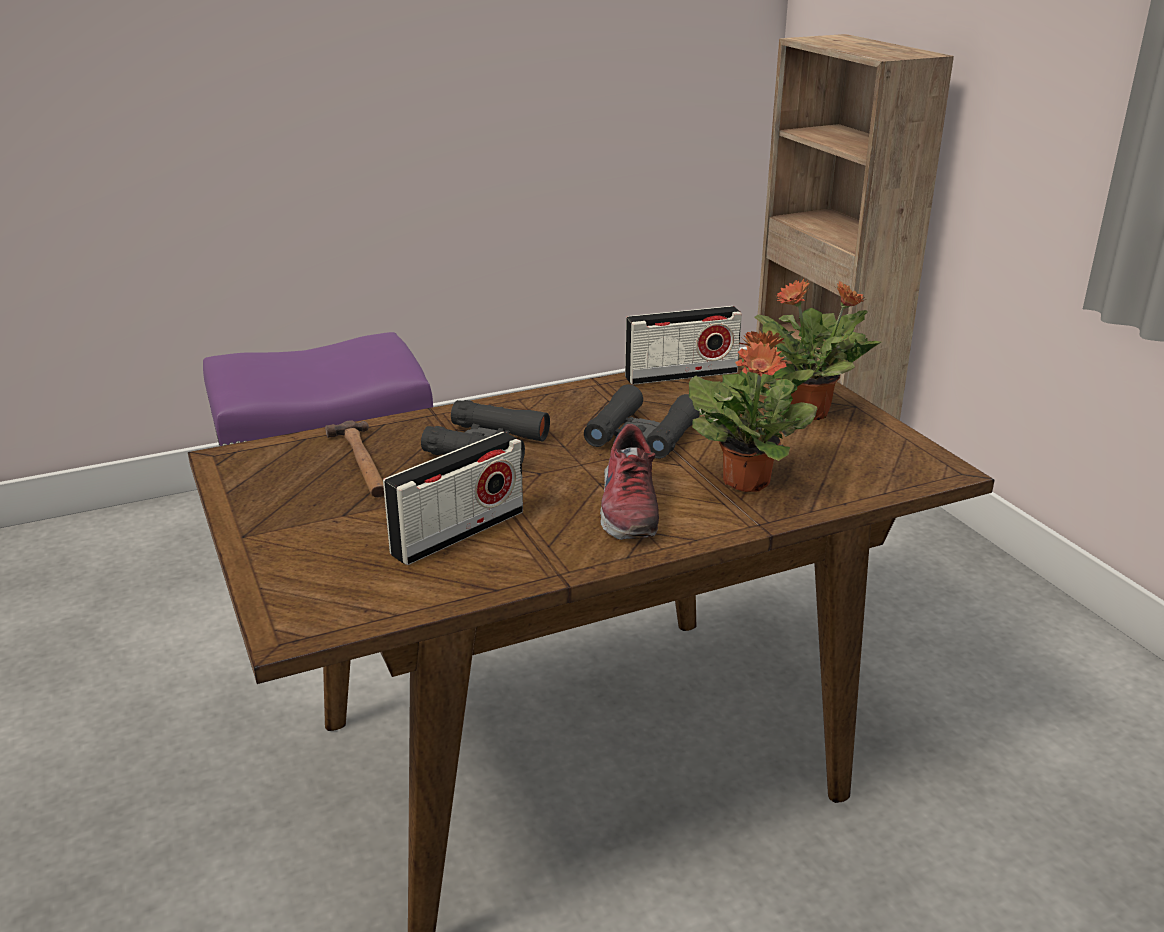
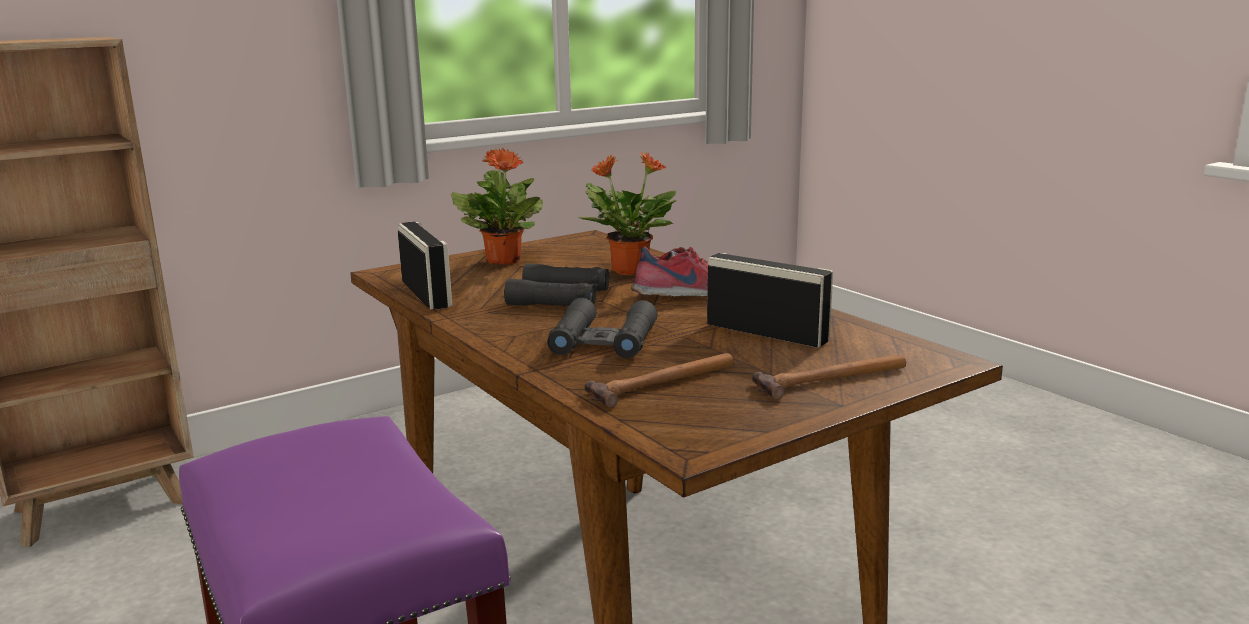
camera: 100 degrees left, 10 degrees down
none -> hammer [752,354,906,400]

